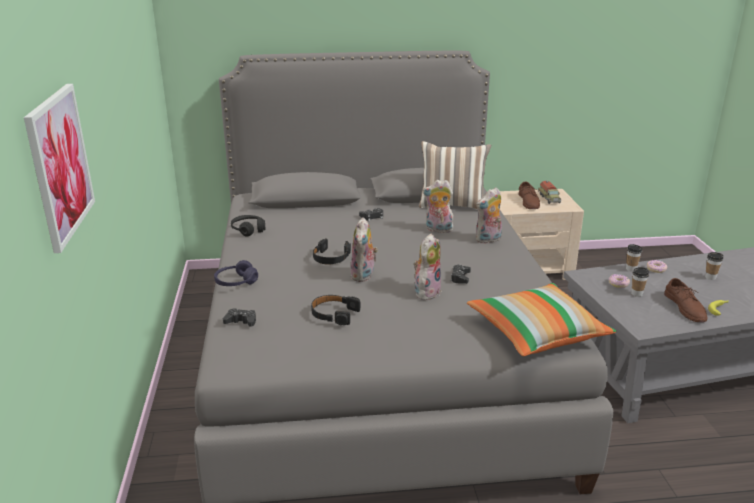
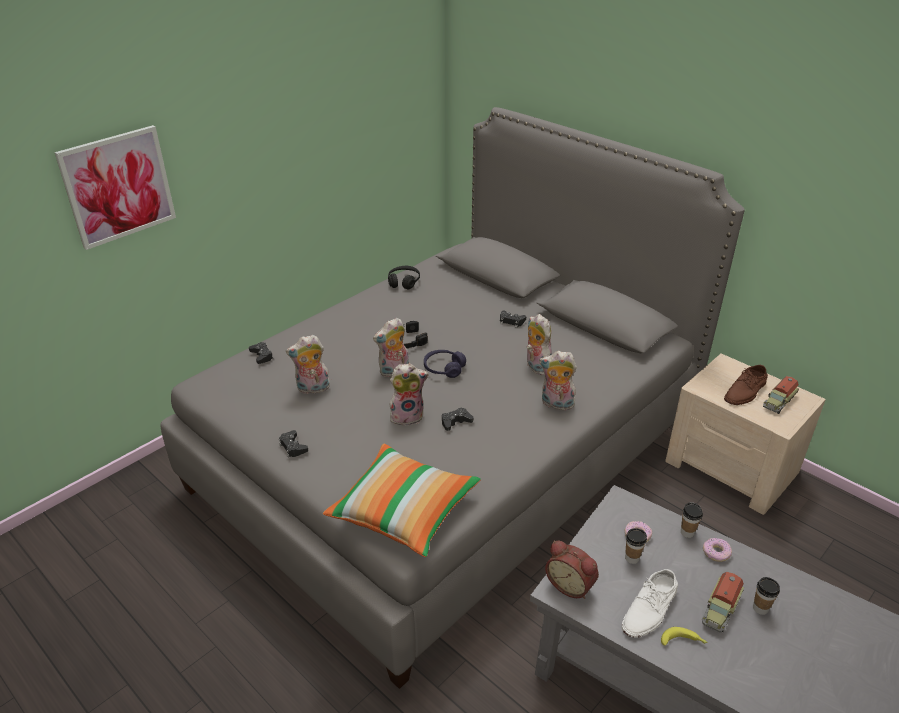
camera: 50 degrees right, 10 degrees up
purple headphones [214,260,258,286] -> purple headphones moved to [424,350,466,378]
black headphones [311,295,361,325] -> plush toy [286,335,330,394]
pillow [419,141,491,210] -> none
brown shoe [664,278,707,322] -> white shoe [621,569,678,638]
none -> black game controller [279,430,308,458]
none -> alarm clock [545,541,599,599]
none -> toy truck [702,572,744,633]

